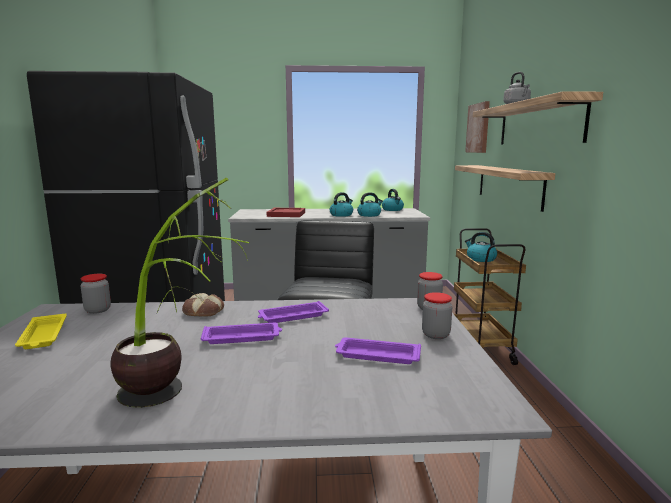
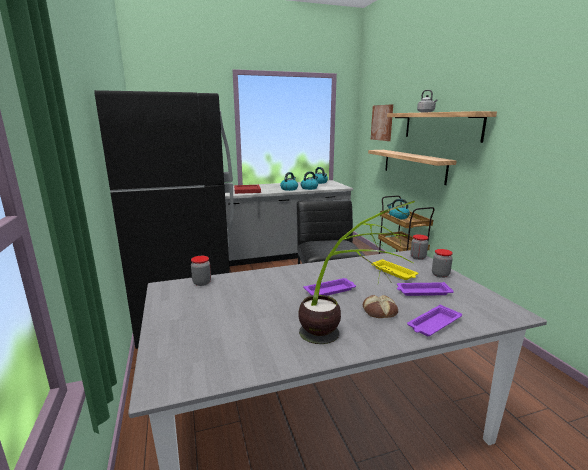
camera: 15 degrees left, 5 degrees up
yellow tray [15,313,67,349] -> yellow tray moved to [371,259,418,280]
bread [182,293,224,317] -> bread moved to [363,295,398,318]
purple tray [258,301,329,323] -> purple tray moved to [407,305,462,336]

